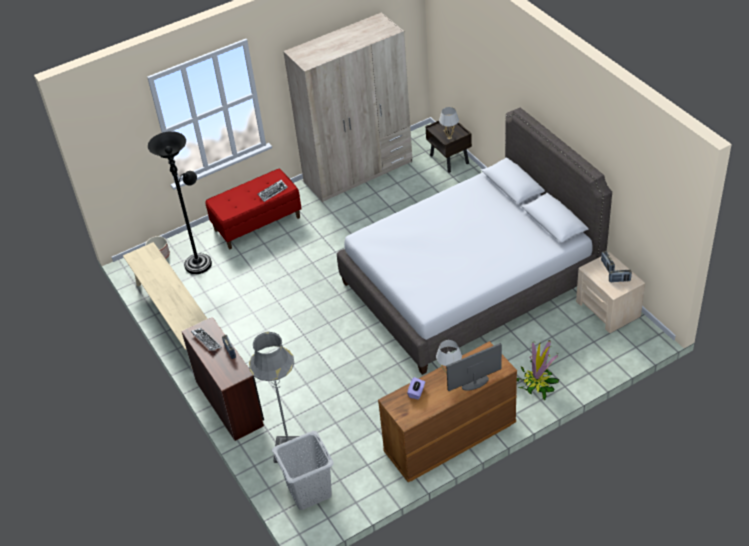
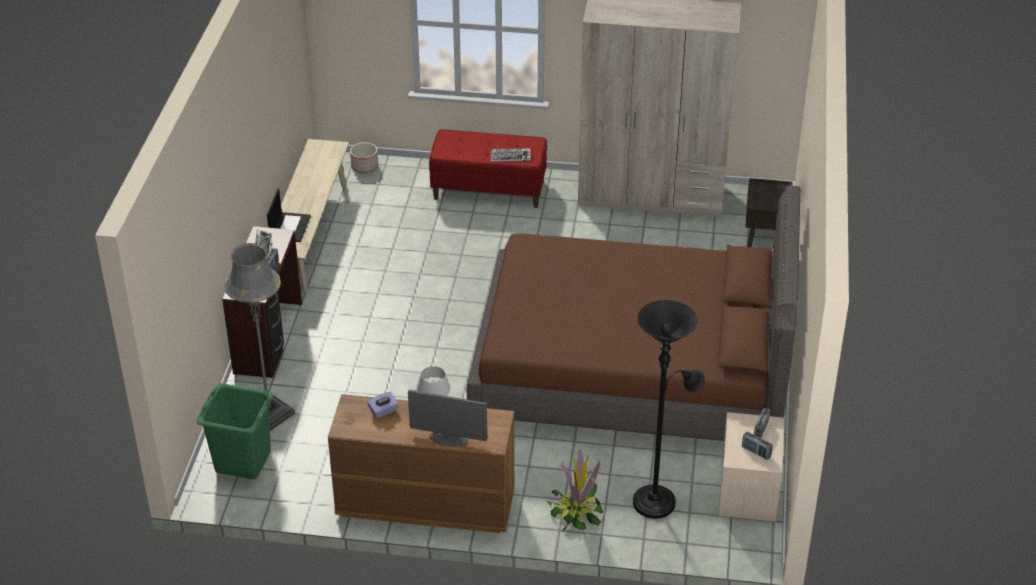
camera: 35 degrees right, 5 degrees down
black floor lamp [148,131,212,274] -> black floor lamp moved to [633,300,705,519]
grey laundry basket [272,431,334,510] -> green laundry basket [196,383,273,479]
grey bed [337,108,612,375] -> brown bed [467,186,800,441]
white table lamp [439,107,459,140] -> none
none -> laptop [267,189,311,242]

